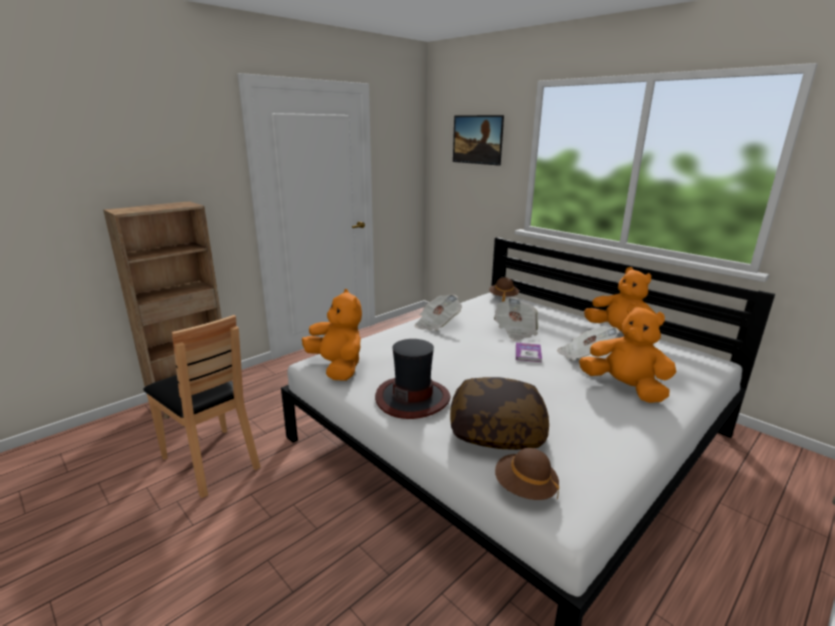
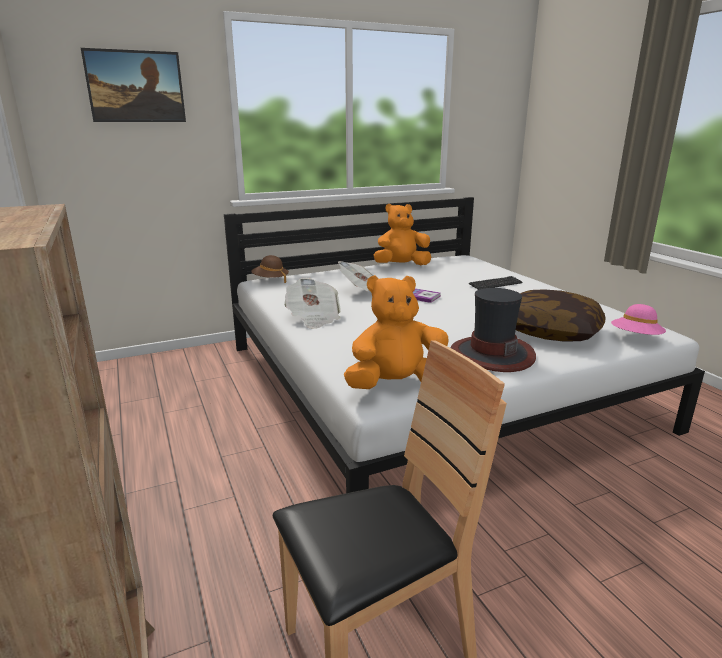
camera: 70 degrees left, 0 degrees up
brown hat [495,448,559,500] -> pink hat [611,304,666,335]
newspaper [557,326,620,361] -> none
orange plush toy [579,303,676,403] -> keyboard [469,276,522,290]

